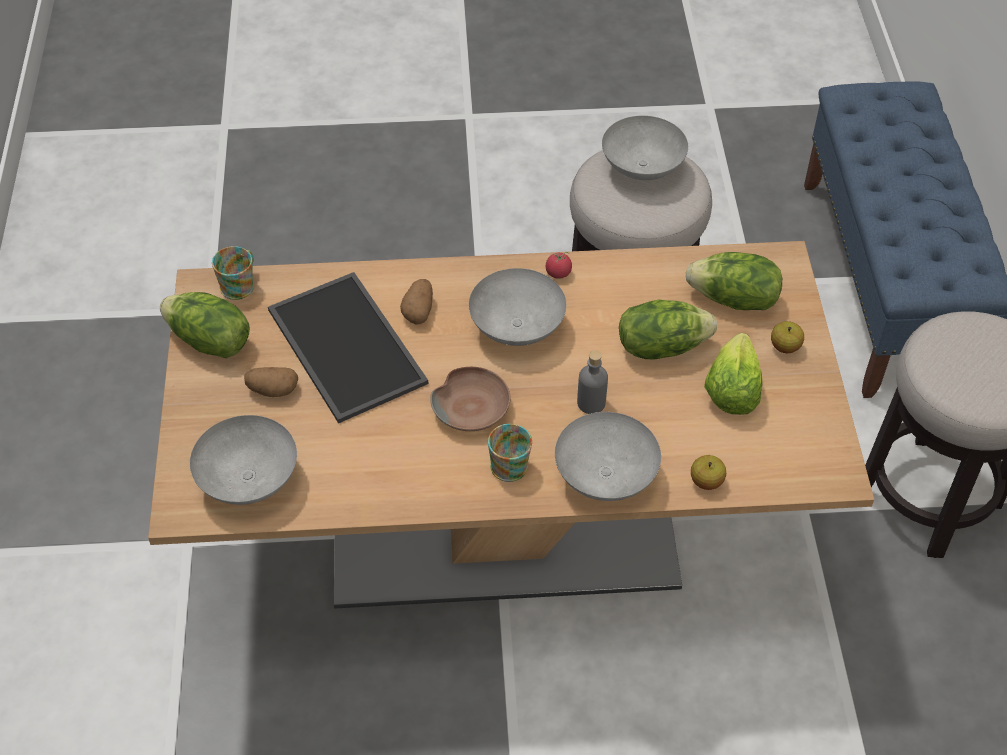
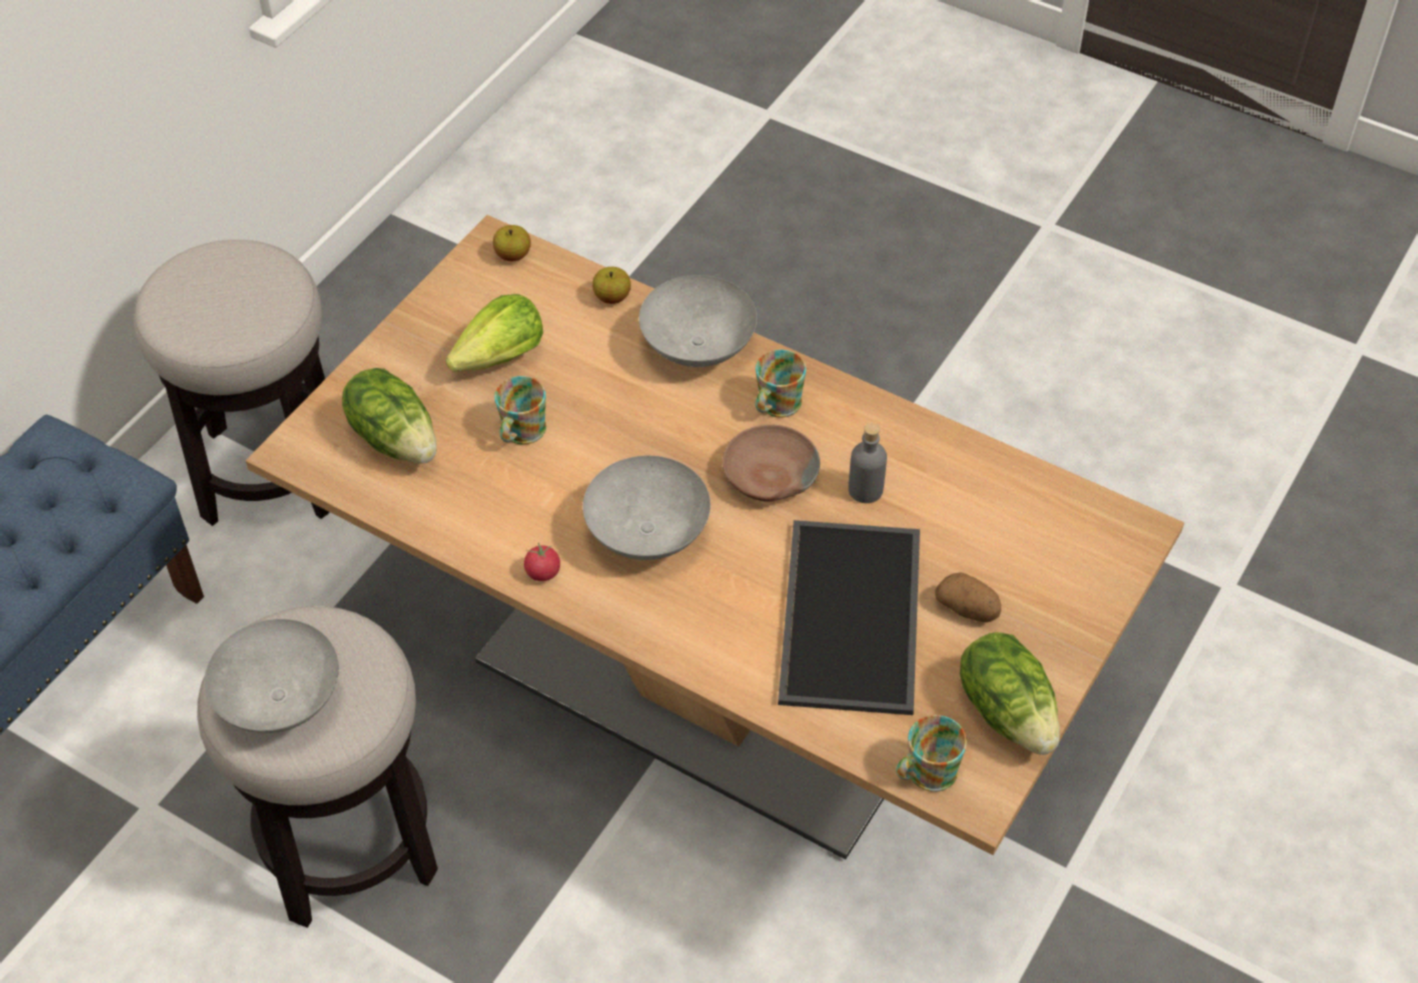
camera: 145 degrees left, 0 degrees up
grey bowl [190,415,297,505] -> none
potato [400,279,433,324] -> none
grey bottle [577,350,608,414] -> grey bottle moved to [848,423,887,503]
lettuce [619,300,717,359] -> mug [494,376,546,445]
apple [771,321,804,353] -> apple moved to [493,225,531,261]

